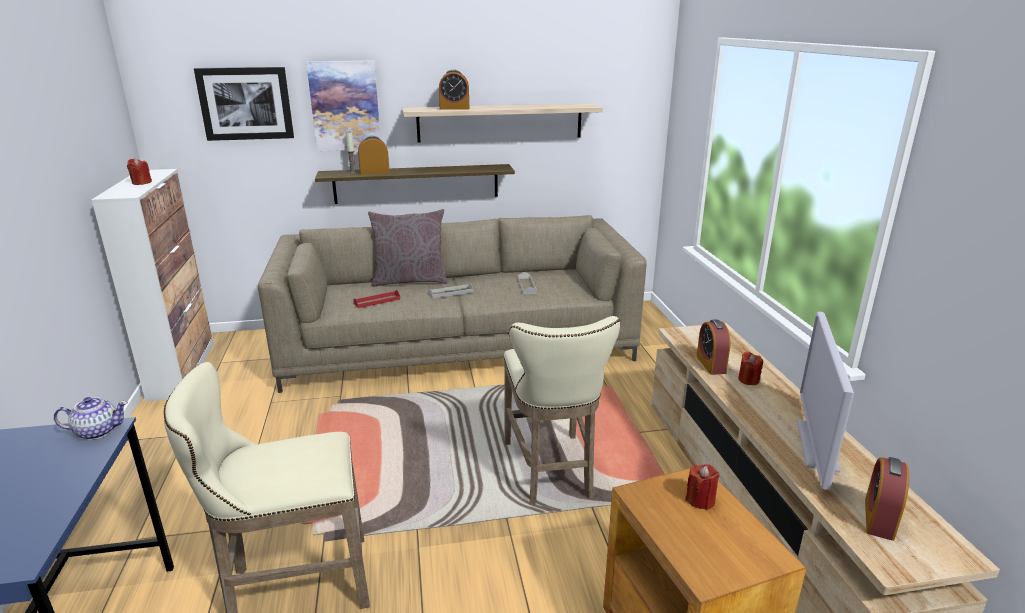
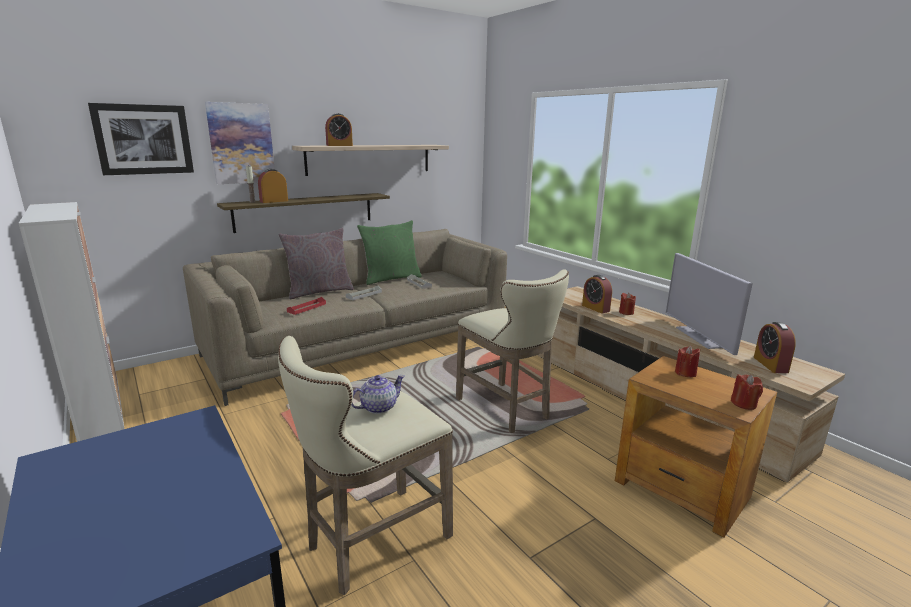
camera: 25 degrees left, 5 degrees down
teapot [54,397,128,440] -> teapot moved to [351,375,405,414]
red candle [127,158,152,185] -> red candle moved to [731,374,763,410]
none -> green pillow [357,220,422,285]

